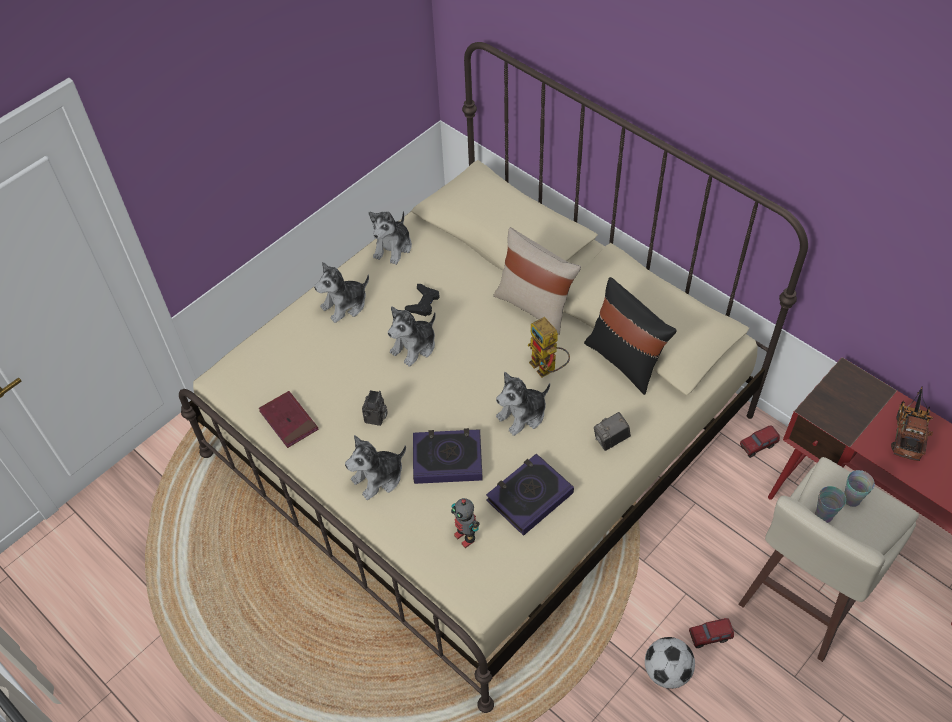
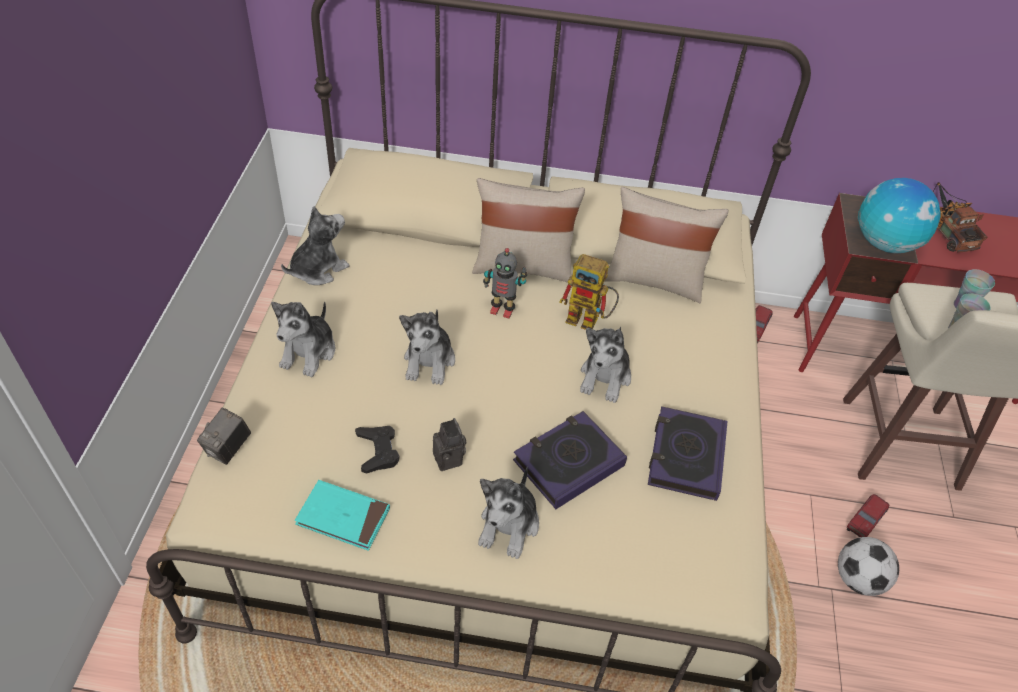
camera: 40 degrees left, 5 degrees down
red book [259,391,318,448] -> turquoise book [295,480,390,551]
plush toy [369,211,412,265] -> plush toy turned 120 degrees counterclockwise [281,206,349,285]
black game controller [405,284,440,316] -> black game controller moved to [355,426,400,473]
toy robot [451,498,479,548] -> toy robot moved to [483,248,527,318]
black pillow [584,277,677,395] -> beige pillow [605,187,728,303]
camera [594,412,631,451] -> camera moved to [197,408,251,465]
none -> globe [858,178,940,253]

